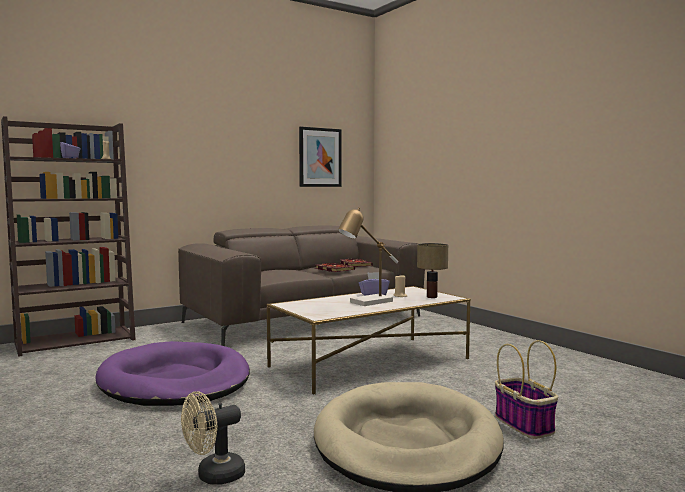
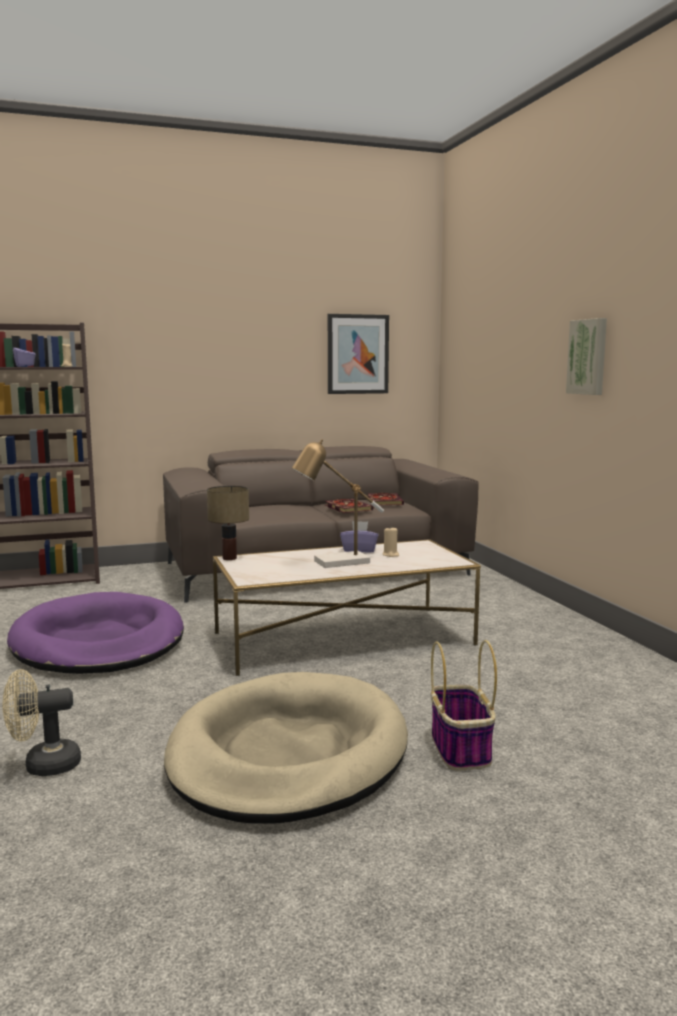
camera: 15 degrees right, 5 degrees up
table lamp [417,243,448,298] -> table lamp moved to [207,486,249,560]
none -> picture [566,318,607,395]

